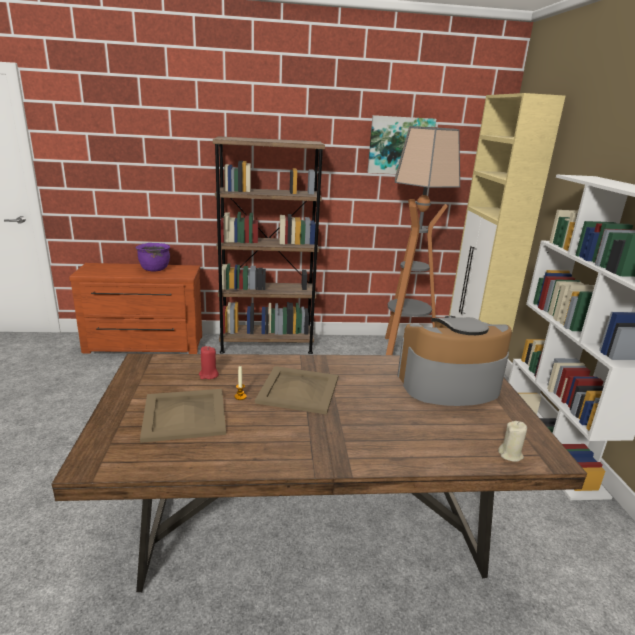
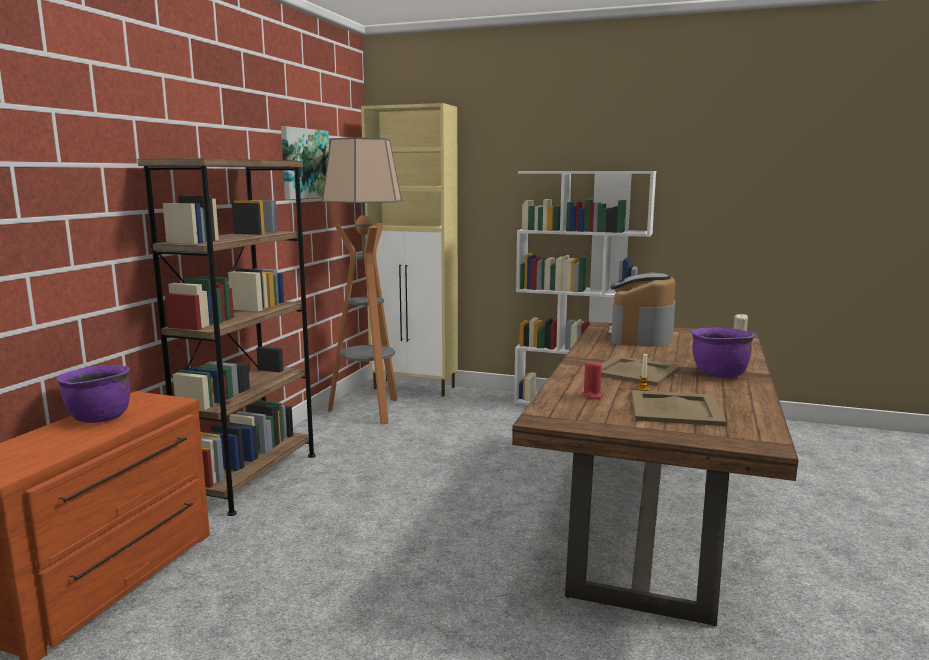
camera: 65 degrees left, 10 degrees down
none -> purple cooking pot [692,327,755,378]

